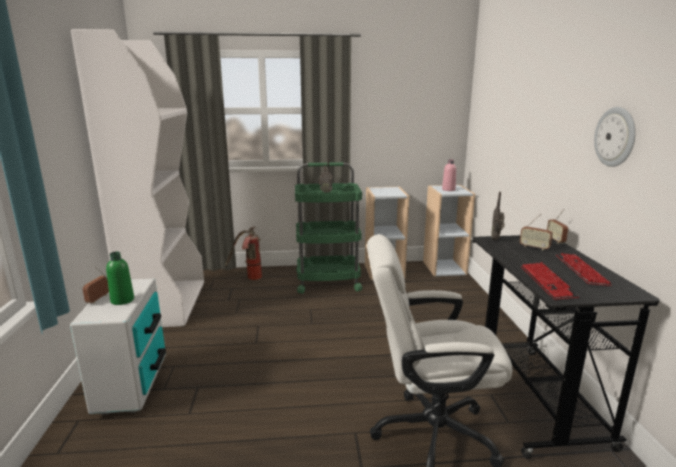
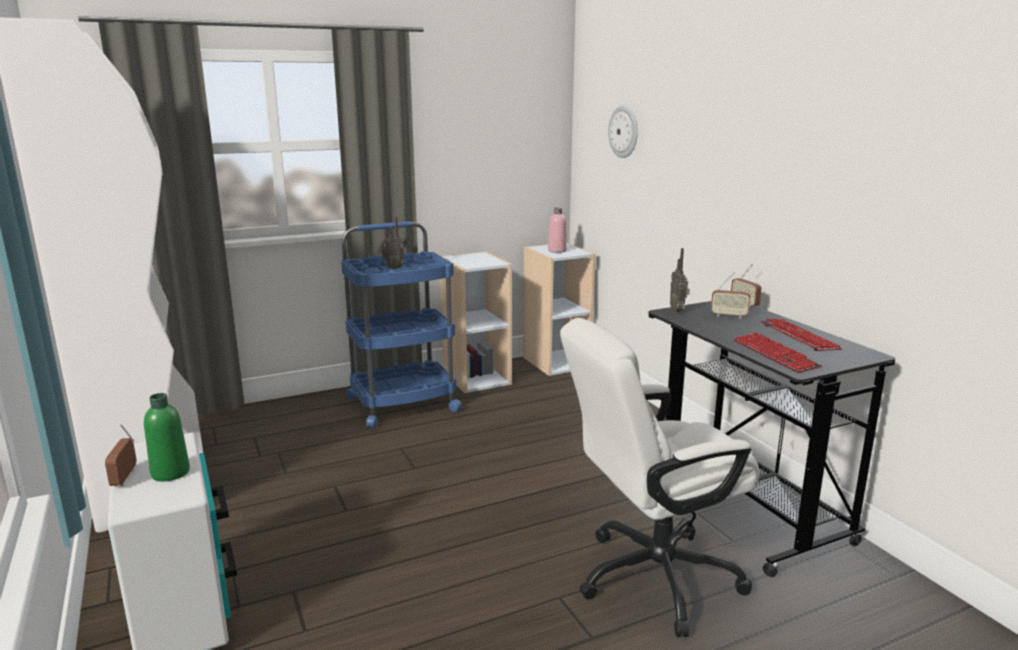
camera: 20 degrees left, 0 degrees up
fire extinguisher [225,227,262,280] -> none
green cart [295,162,362,294] -> blue cart [341,221,462,428]
wall clock [594,107,635,167] -> wall clock moved to [608,106,638,158]

